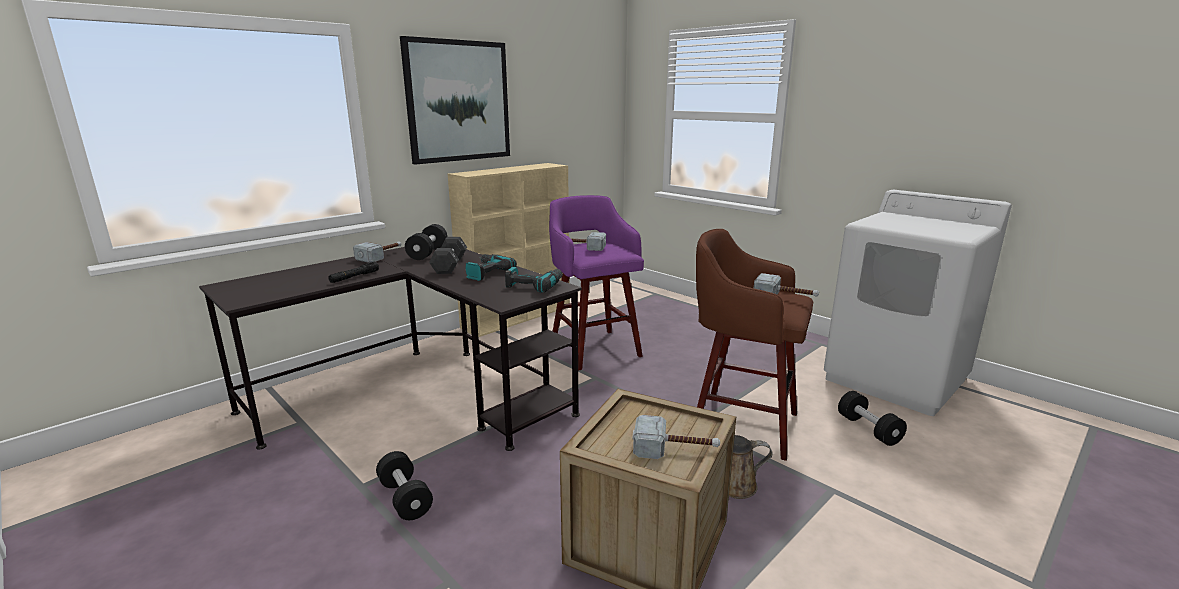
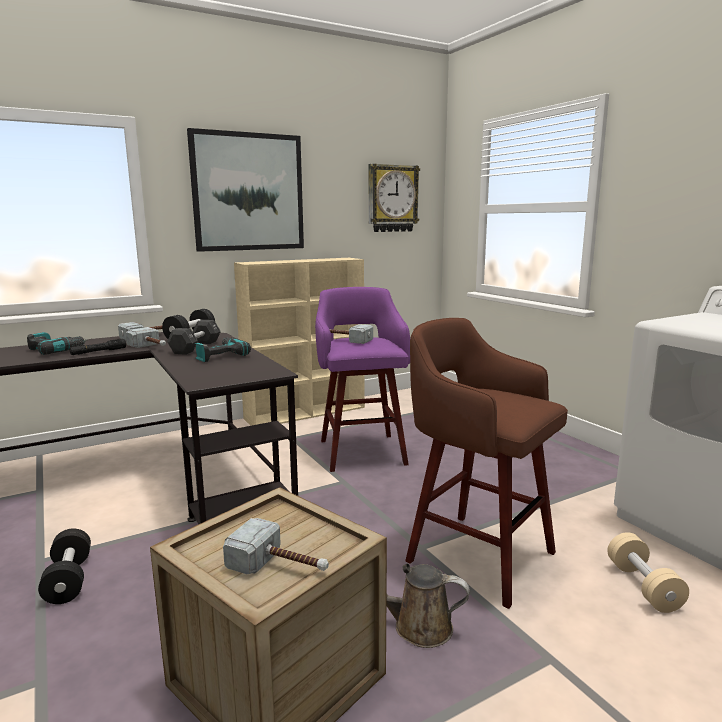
camera: 15 degrees right, 5 degrees down
power drill [505,267,563,293] -> power drill moved to [27,332,88,355]
hammer [754,273,819,297] -> hammer moved to [125,327,166,348]
black dumbbell [838,391,907,446] -> beige dumbbell [607,532,689,613]
none -> wall clock [369,164,420,232]

